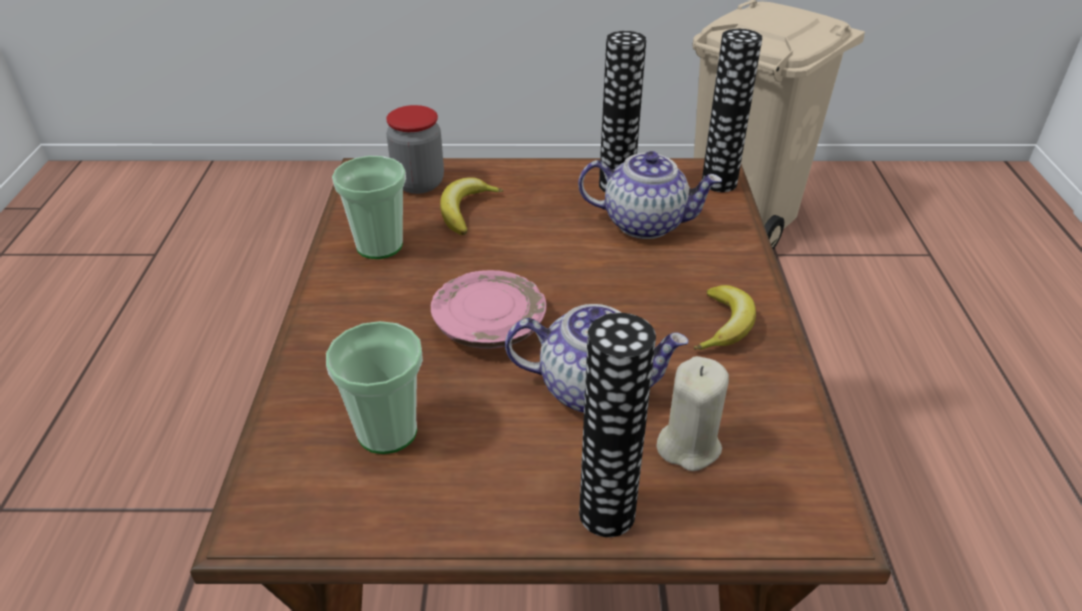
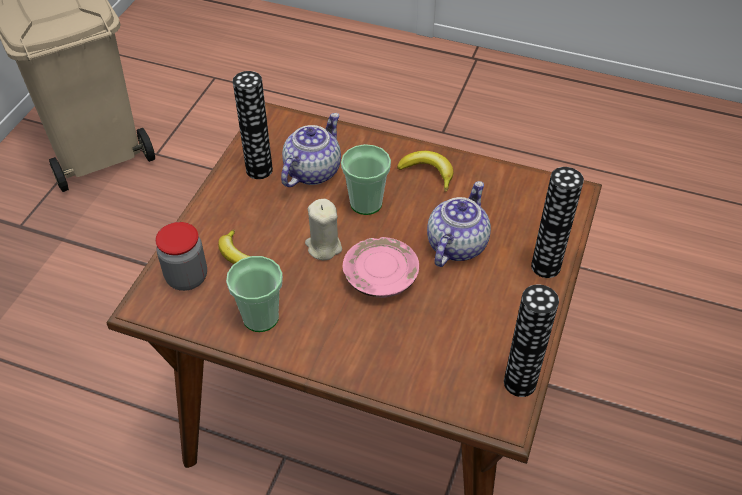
camera: 70 degrees left, 10 degrees up
cup [326,321,423,454] -> cup moved to [341,144,391,215]
beige candle [656,356,729,471] -> beige candle moved to [305,199,342,260]
vase [702,29,762,192] -> vase moved to [504,284,559,397]

